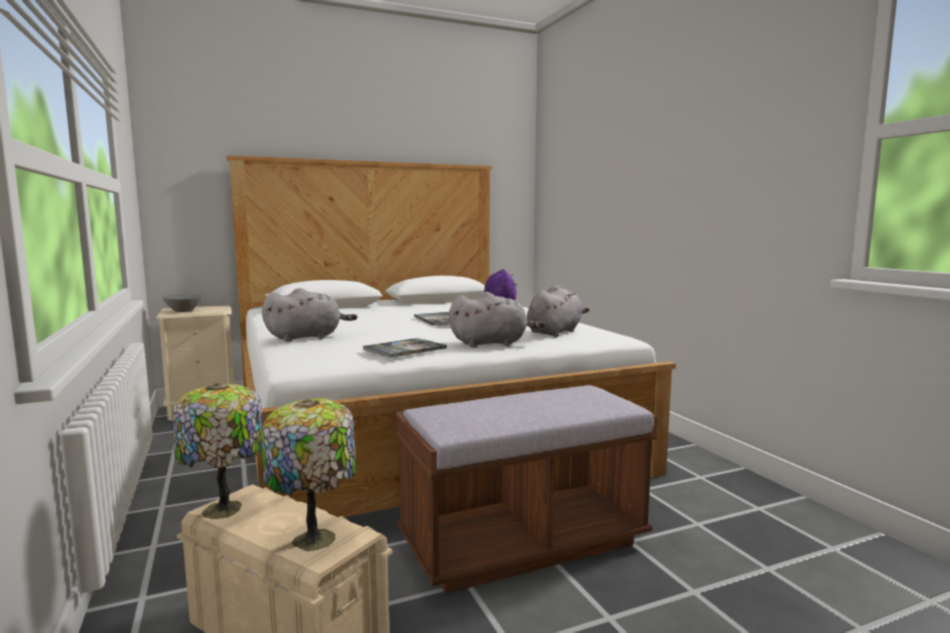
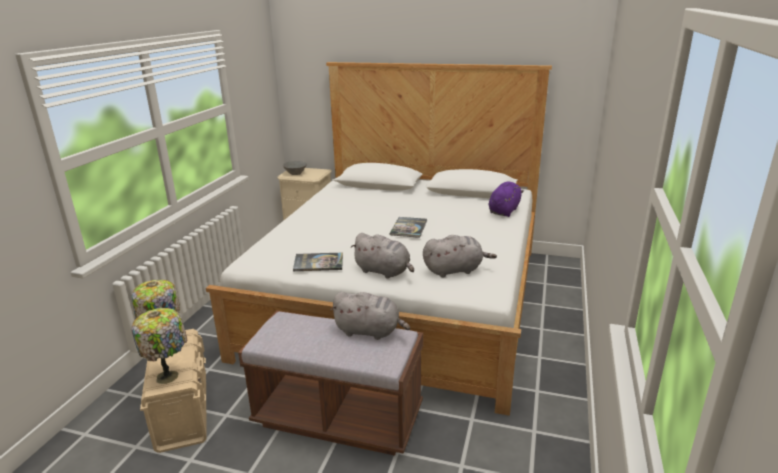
camera: 40 degrees right, 15 degrees up
grey plush toy [262,288,357,342] -> grey plush toy moved to [331,292,410,340]

